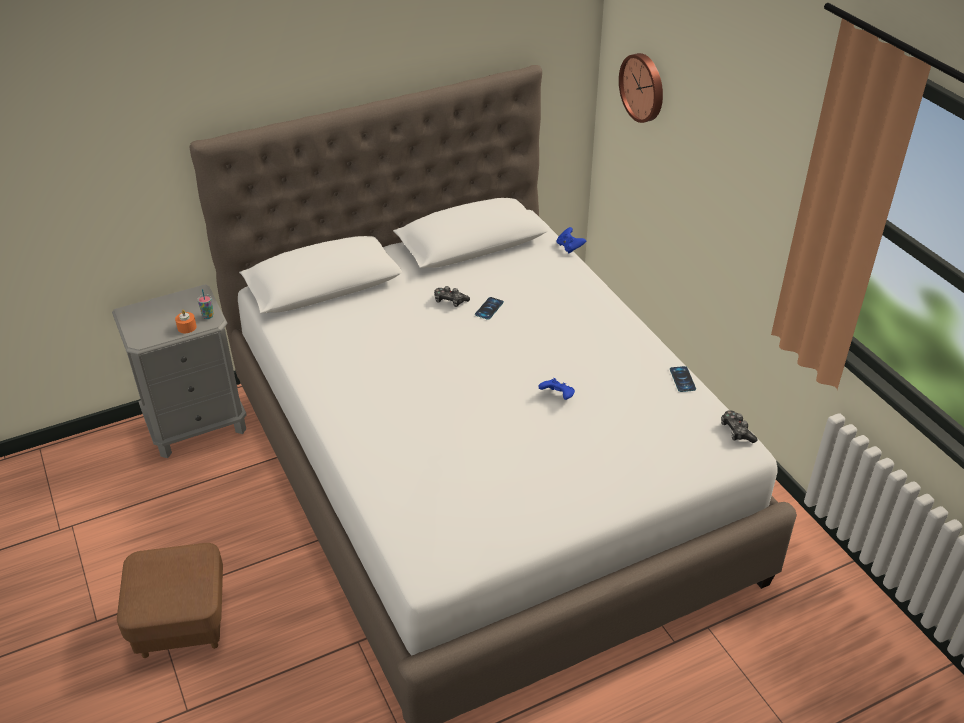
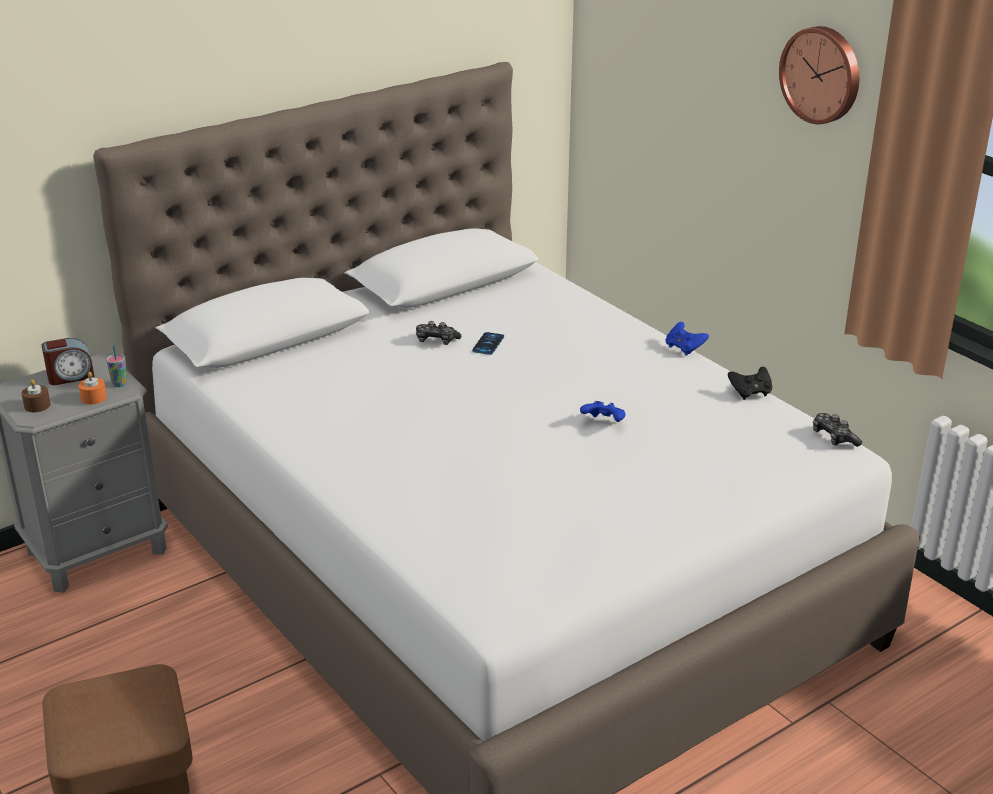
camera: 10 degrees left, 10 degrees down
blue game controller [557,227,587,253] -> blue game controller moved to [666,322,709,356]
wall clock [619,53,663,123] -> wall clock moved to [779,26,859,124]
phone [670,366,696,392] -> black game controller [728,367,772,400]
none -> brown candle [21,379,51,412]
none -> alarm clock [41,338,94,385]

